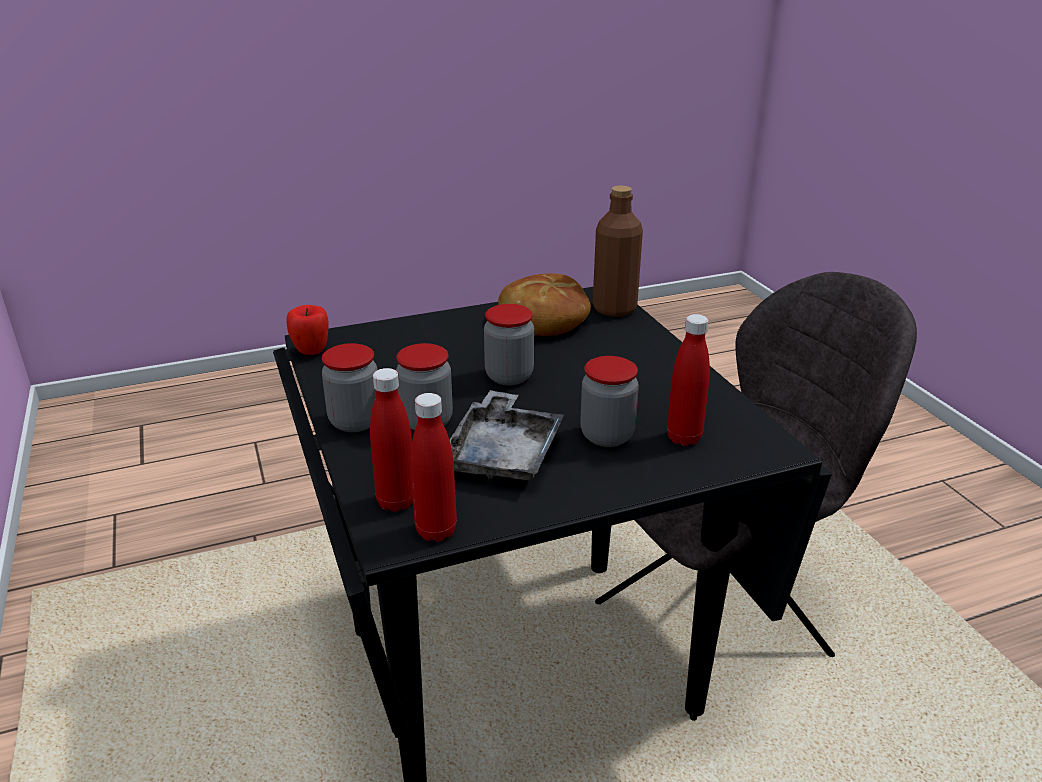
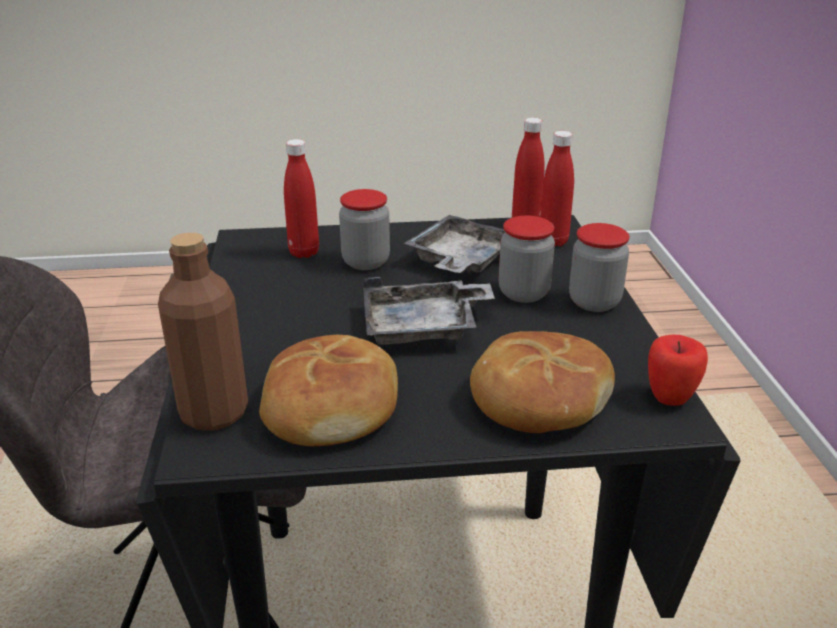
camera: 165 degrees left, 0 degrees up
jar [484,304,534,385] -> grey tray [363,277,495,344]
none -> bread [470,331,615,433]

